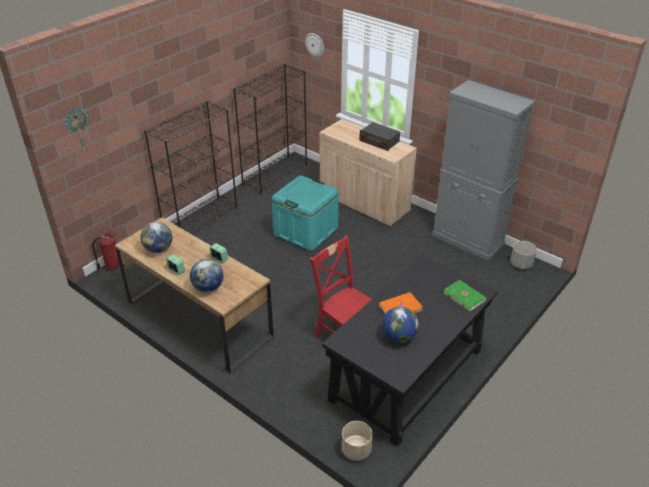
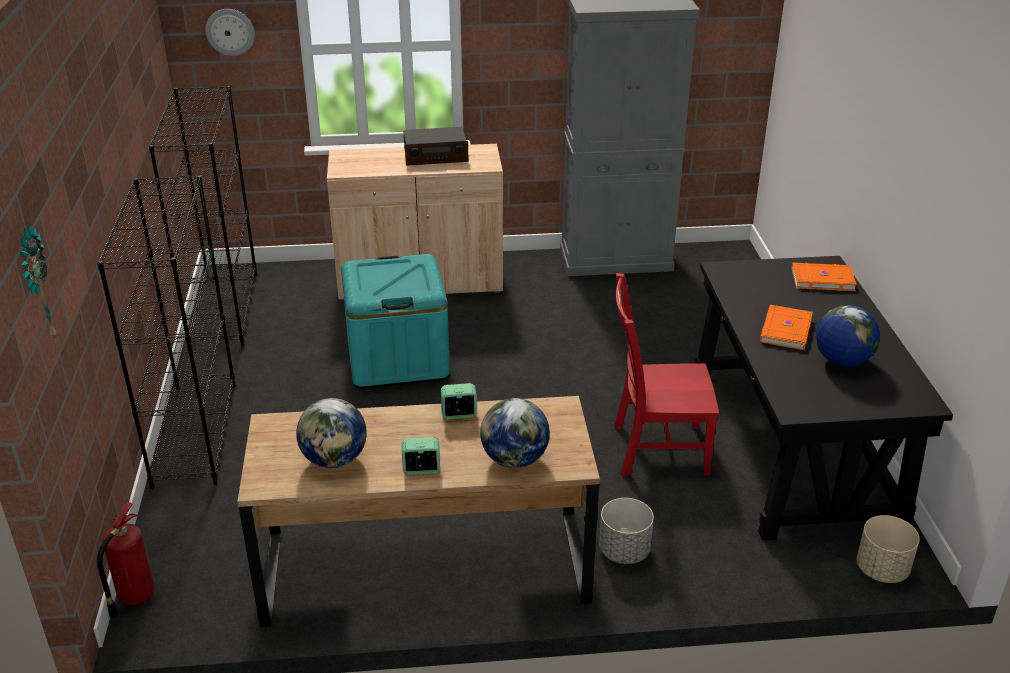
camera: 45 degrees left, 5 degrees down
green book [443,280,487,312] -> orange book [792,262,857,291]
grey planter [511,241,537,269] -> grey planter moved to [599,498,654,564]

